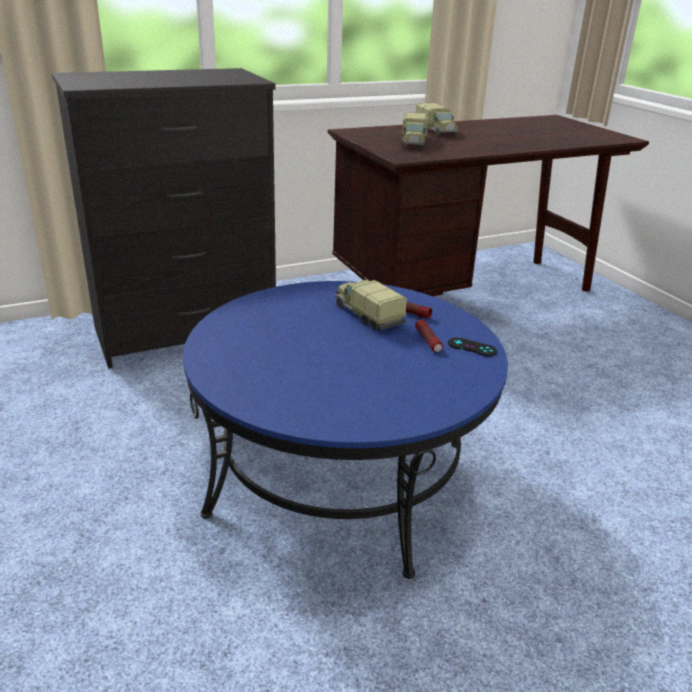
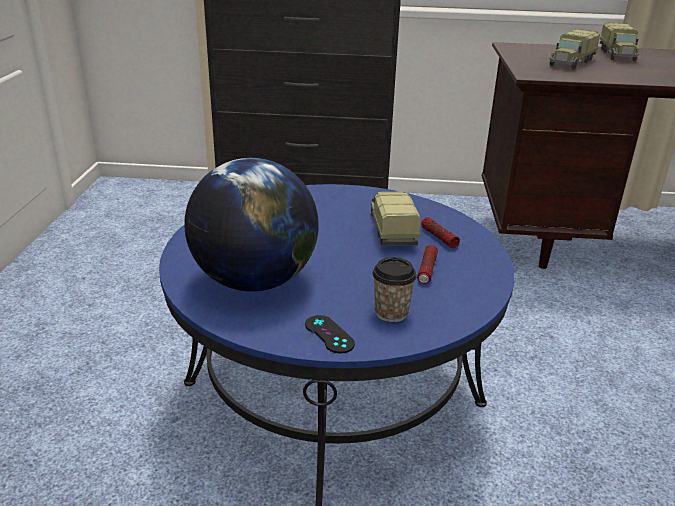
camera: 30 degrees right, 0 degrees up
black game controller [448,338,497,357] -> black game controller moved to [305,315,355,353]
none -> globe [184,158,319,292]
none -> cup [372,257,417,322]

